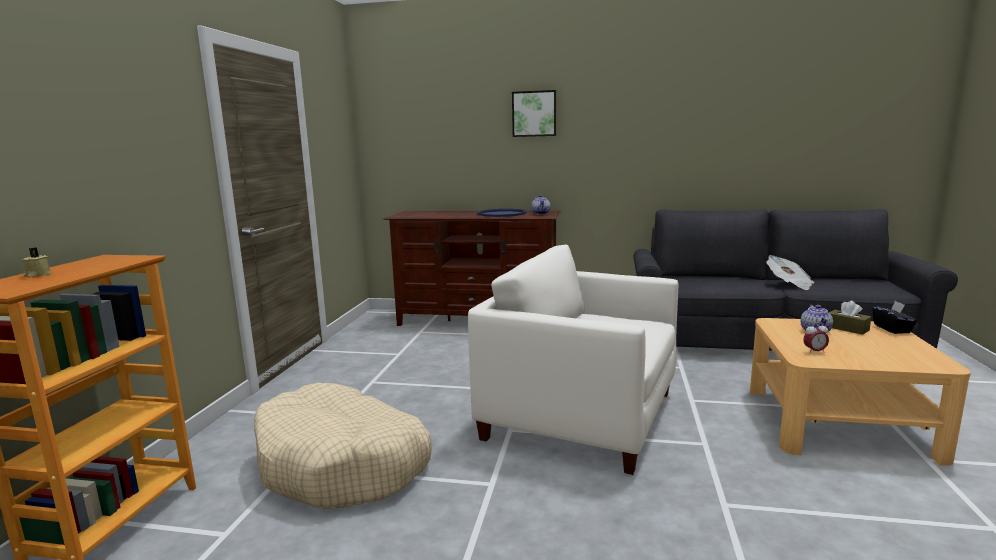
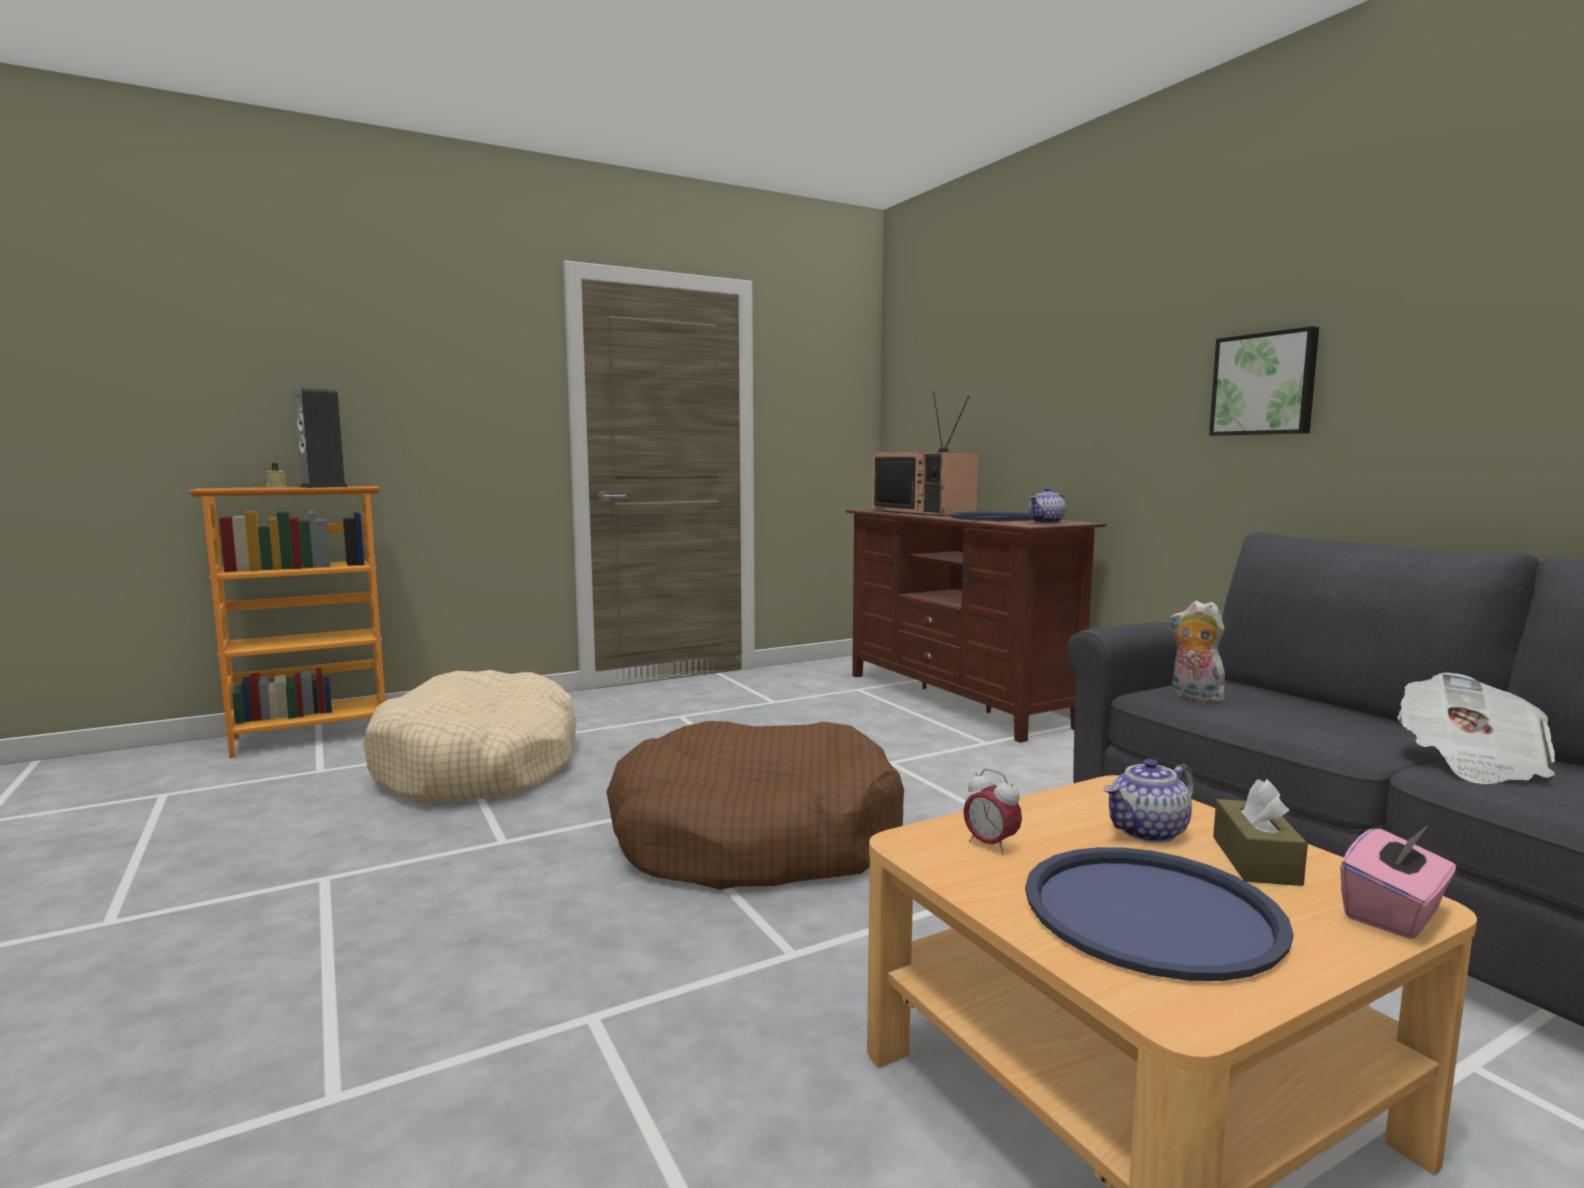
camera: 50 degrees right, 5 degrees down
white armchair [468,245,678,475] -> brown dog bed [606,721,904,890]
picture [512,90,556,137] -> picture moved to [1209,326,1319,436]
black tissue box [872,301,917,334] -> pink tissue box [1340,826,1456,939]
none -> speaker [294,388,348,488]
none -> television [872,392,979,516]
none -> blue tray [1025,847,1294,981]
none -> plush toy [1169,601,1229,702]

